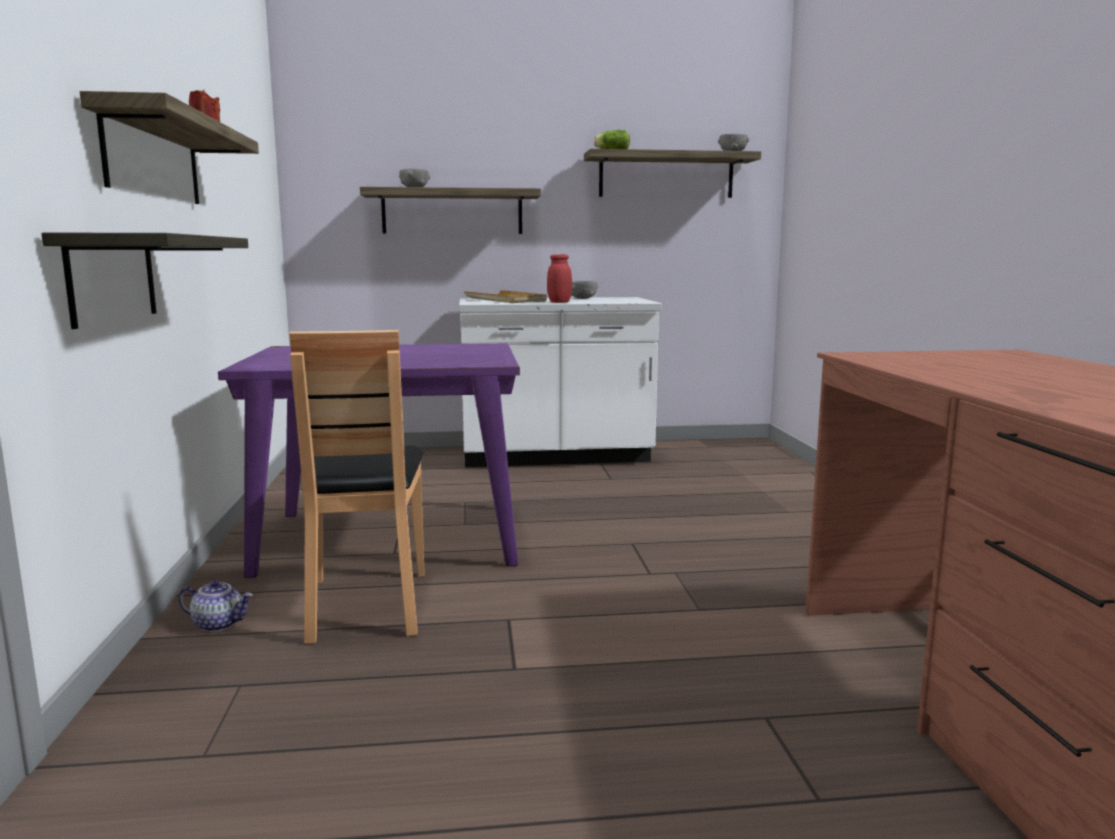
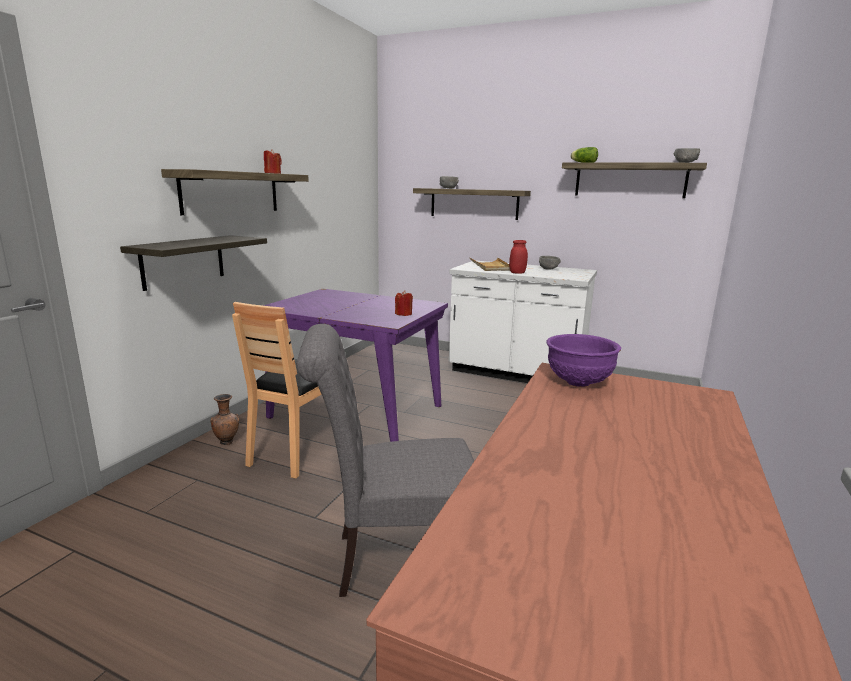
camera: 30 degrees right, 5 degrees up
teapot [179,580,253,632] -> brown vase [210,394,239,445]
none -> grey chair [297,324,474,597]
none -> red candle [395,290,413,316]
none -> purple bowl [547,334,621,387]

